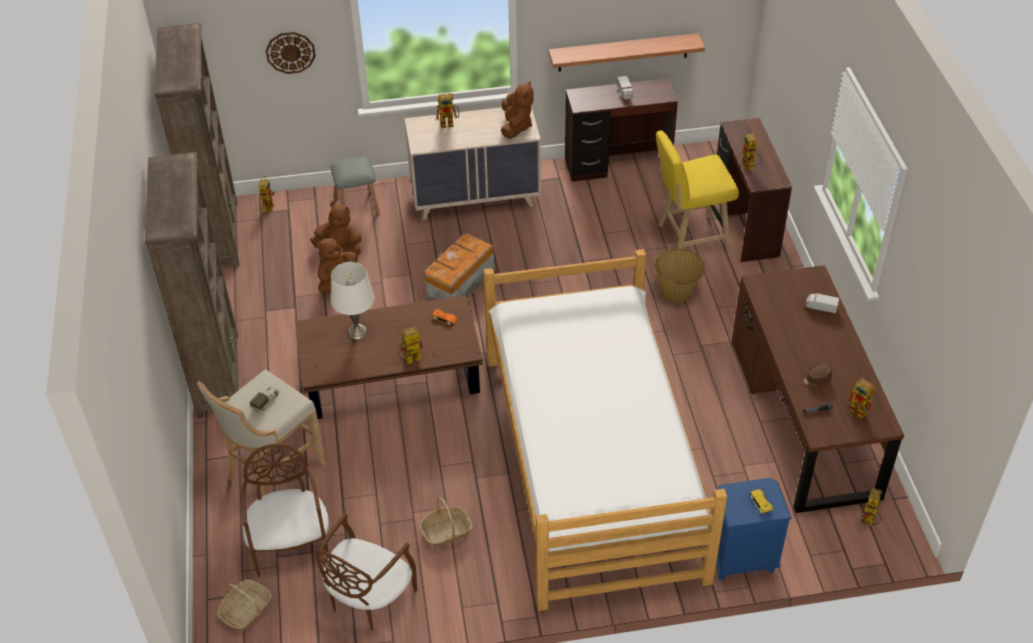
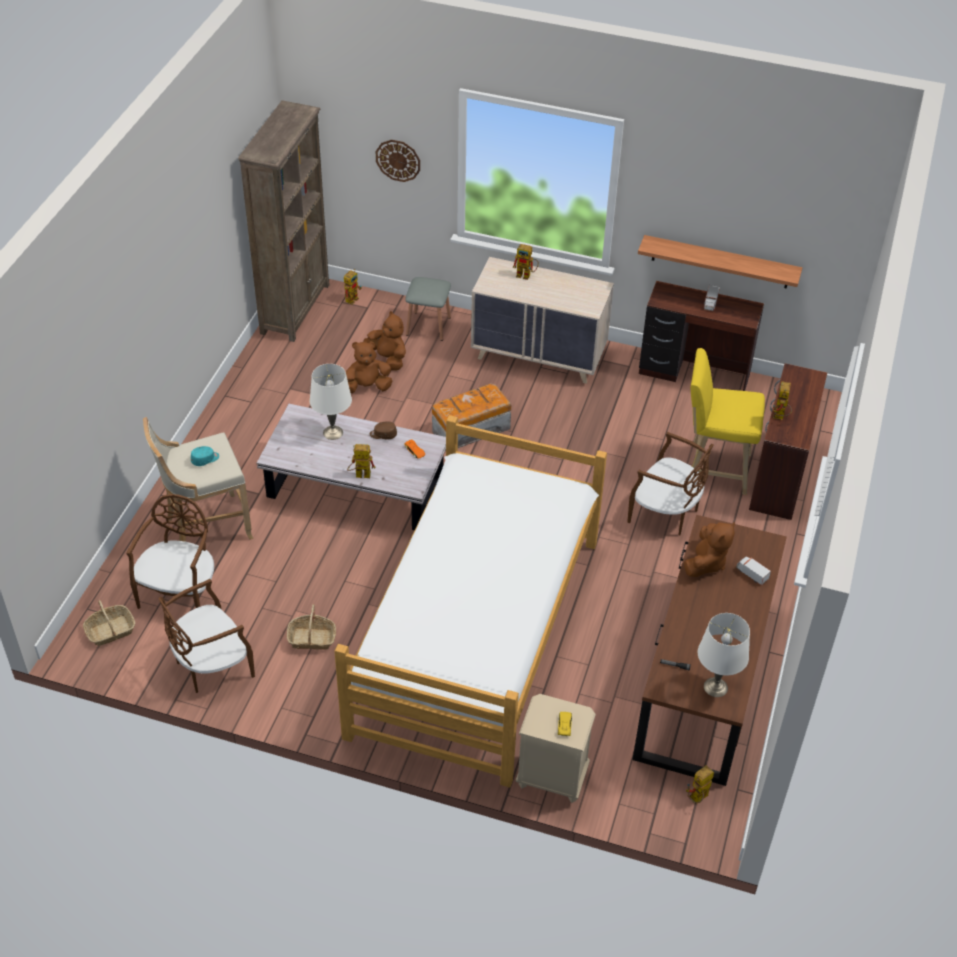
camera: 25 degrees right, 0 degrees up
brown bookcase [145,152,238,418] -> none
toy truck [250,387,279,412] -> turquoise cap [191,446,219,466]
brown coffee table [295,295,483,419] -> white coffee table [257,404,446,530]
brown plush toy [501,81,534,139] -> brown plush toy moved to [684,522,735,577]
basket [654,249,705,303] -> brown chair [627,432,713,536]
blue nightstand [716,478,792,581] -> beige nightstand [516,694,596,803]
brown cap [802,363,832,387] -> brown cap moved to [370,422,397,439]
toy robot [847,378,880,420] -> white table lamp [698,613,750,697]

